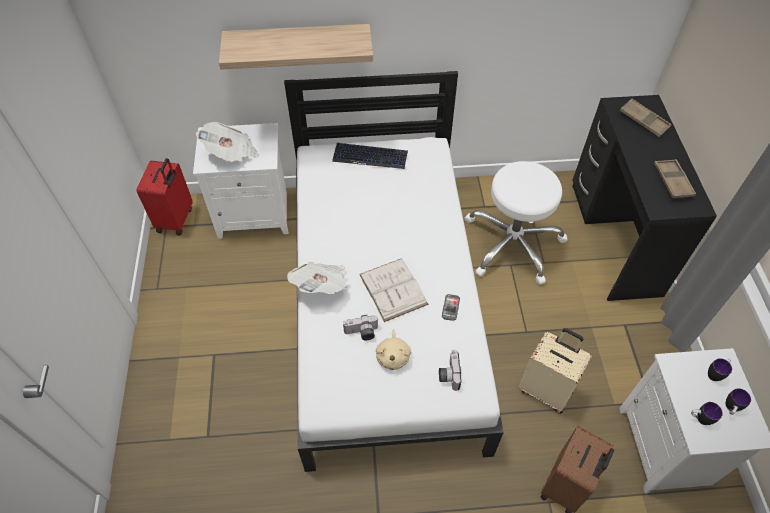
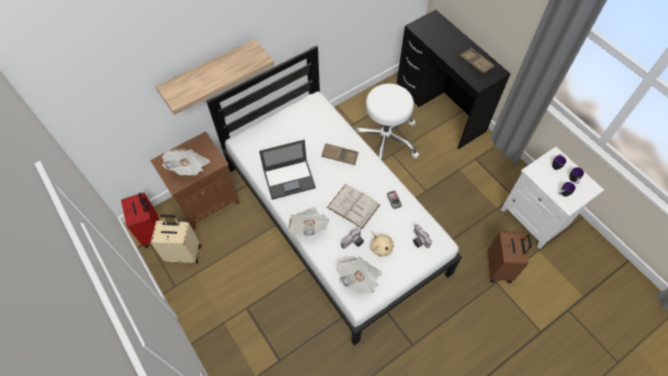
camera: 30 degrees left, 5 degrees up
white nightstand [193,123,288,239] -> brown nightstand [150,131,240,230]
keyboard [332,143,408,169] -> none
beige suitcase [519,328,592,414] -> beige suitcase moved to [151,215,201,264]
brown tray [619,98,672,137] -> brown tray moved to [322,143,359,165]
none -> laptop [259,140,316,200]
none -> newspaper [336,257,382,294]

